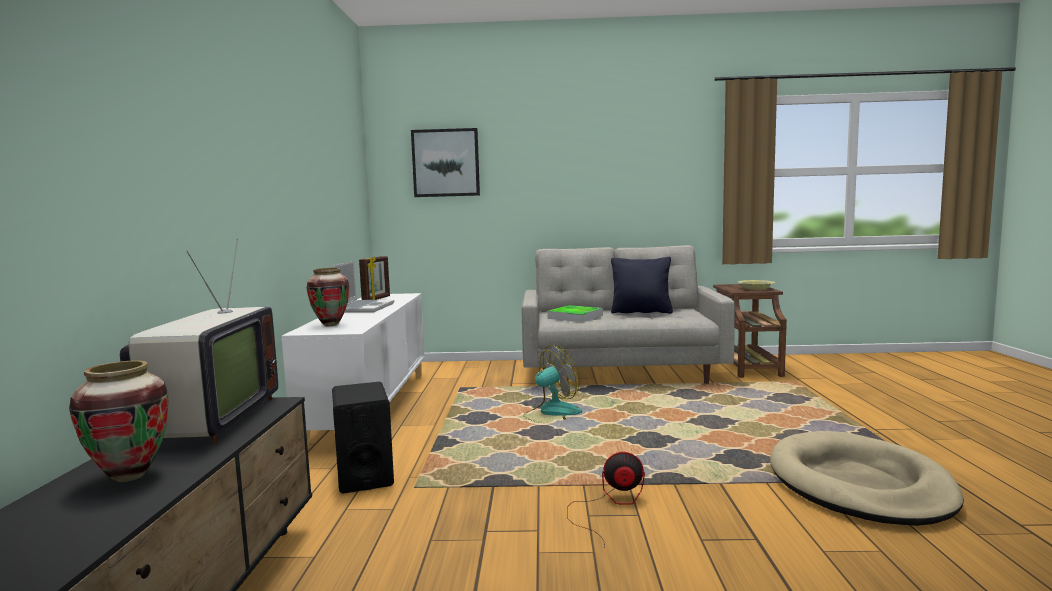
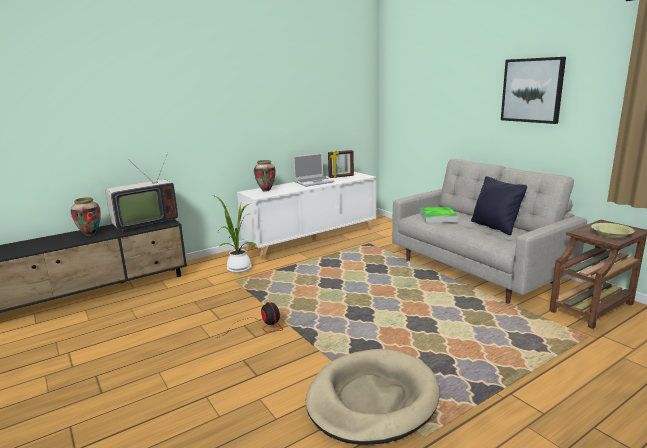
camera: 55 degrees right, 10 degrees up
black speaker [332,382,394,494] -> potted plant [213,195,257,273]
picture [411,128,480,197] -> picture moved to [501,57,566,124]
fan [523,345,582,424] -> none

